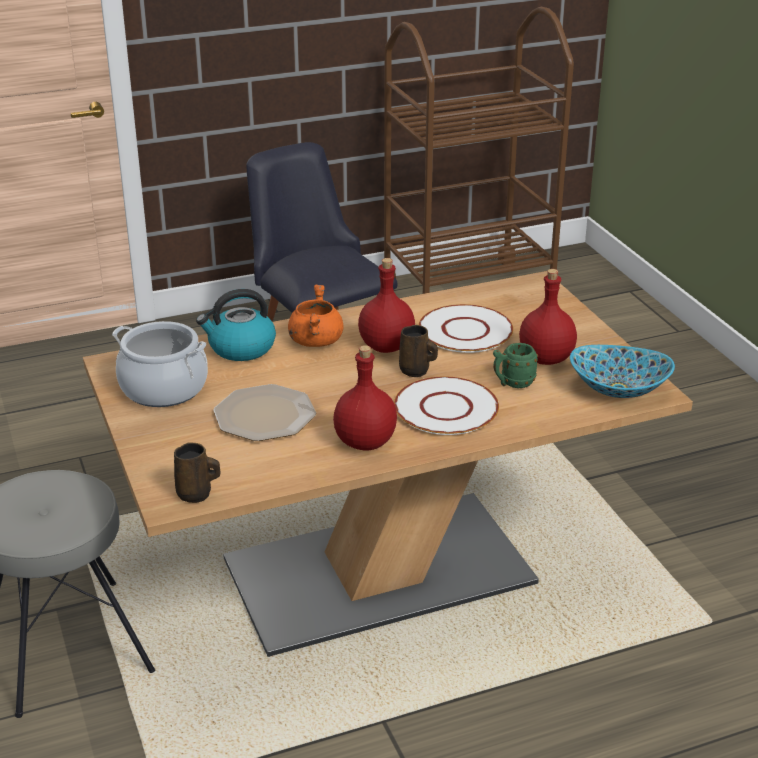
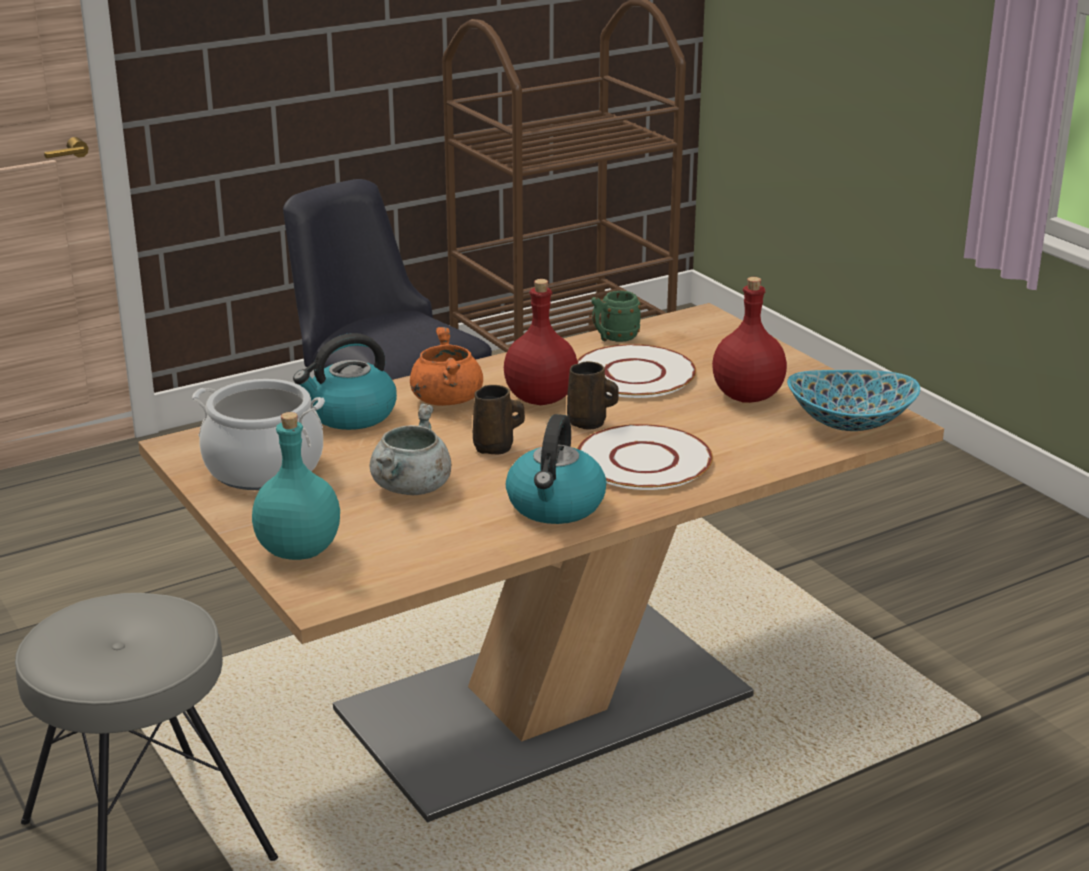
camera: 10 degrees left, 5 degrees down
brown mug [174,442,220,503] -> brown mug moved to [473,385,525,455]
plate [213,384,316,441] -> grey cooking pot [370,403,451,495]
red bottle [333,345,397,450] -> kettle [506,414,606,524]
green mug [493,343,538,388] -> green mug moved to [591,291,641,342]
none -> turquoise bottle [252,412,340,560]

